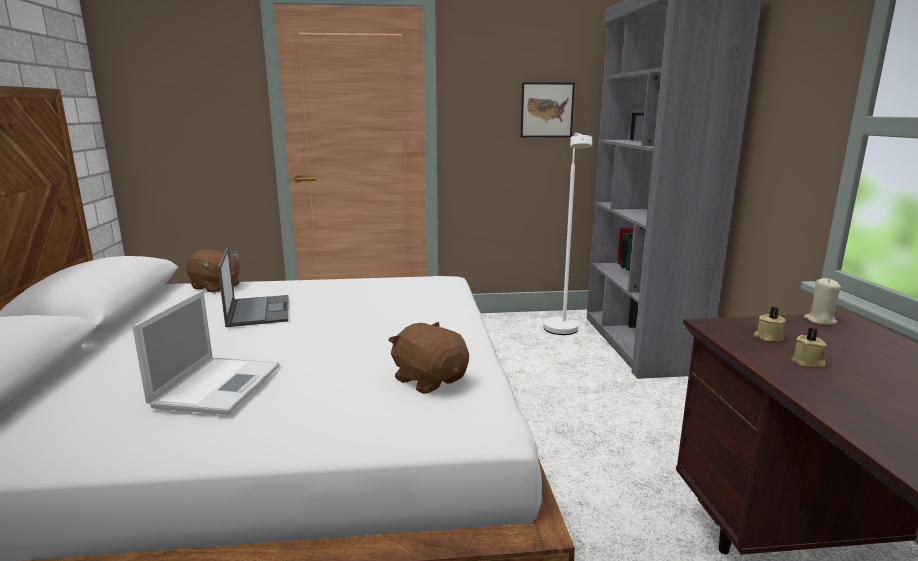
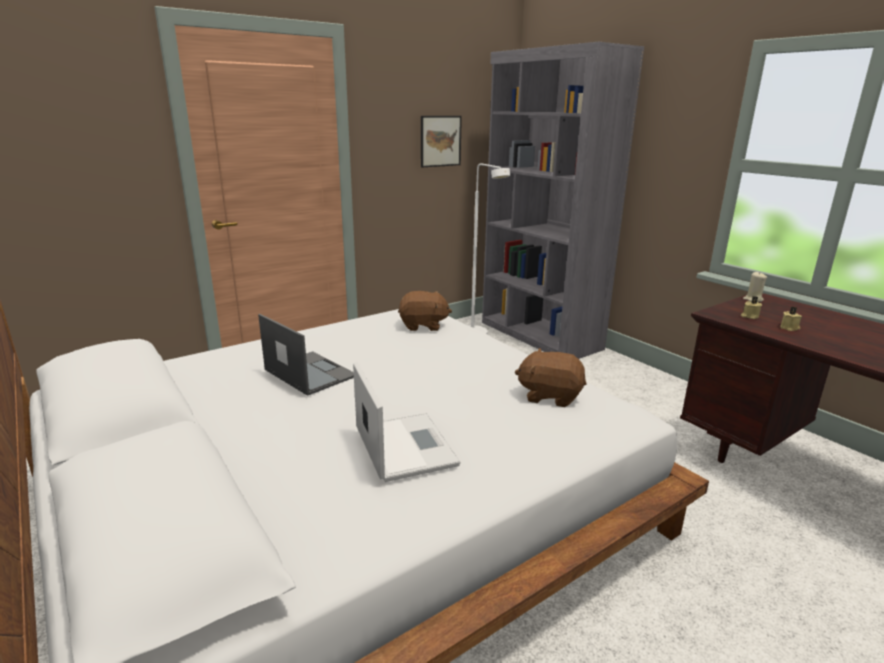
camera: 30 degrees left, 5 degrees up
brown plush toy [186,250,240,293] -> brown plush toy moved to [398,291,452,331]

